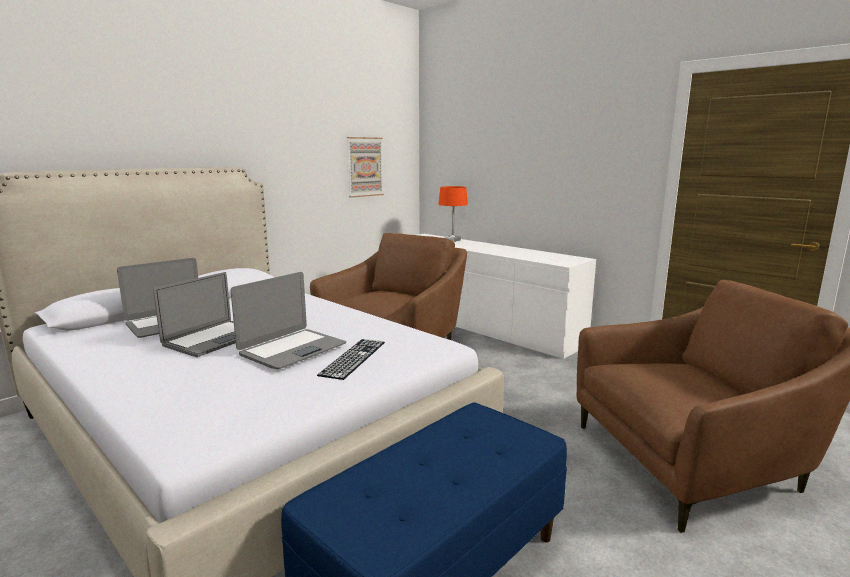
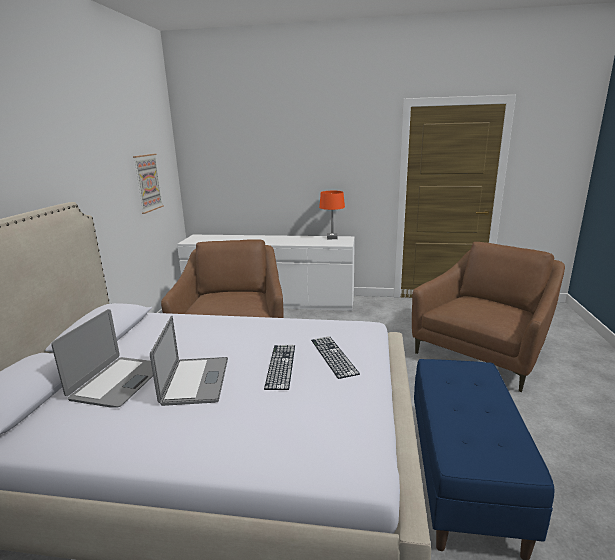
camera: 35 degrees left, 5 degrees up
laptop [230,272,346,369] -> keyboard [264,345,295,390]
orange table lamp [438,186,468,242] -> orange table lamp moved to [319,191,345,239]

